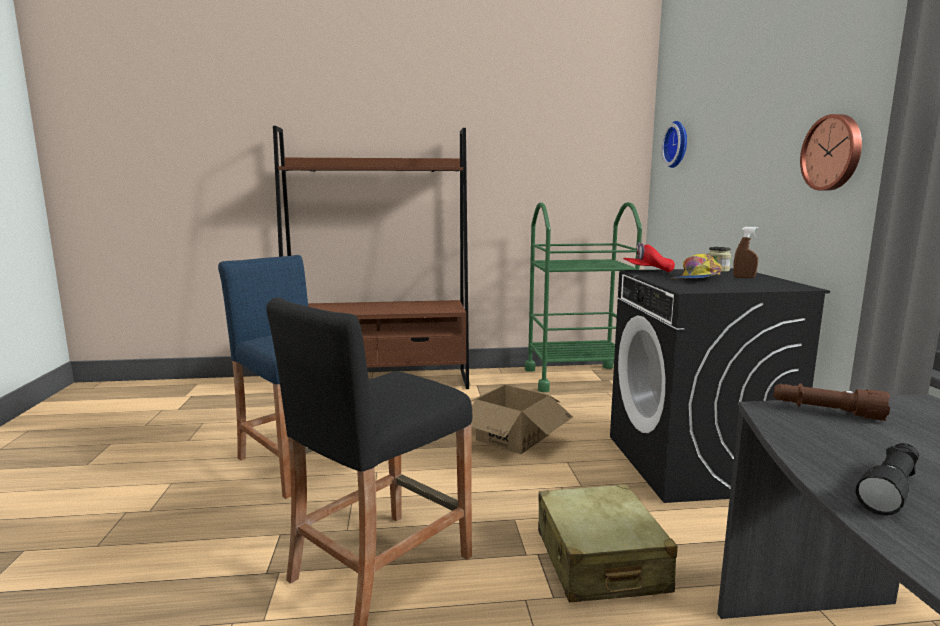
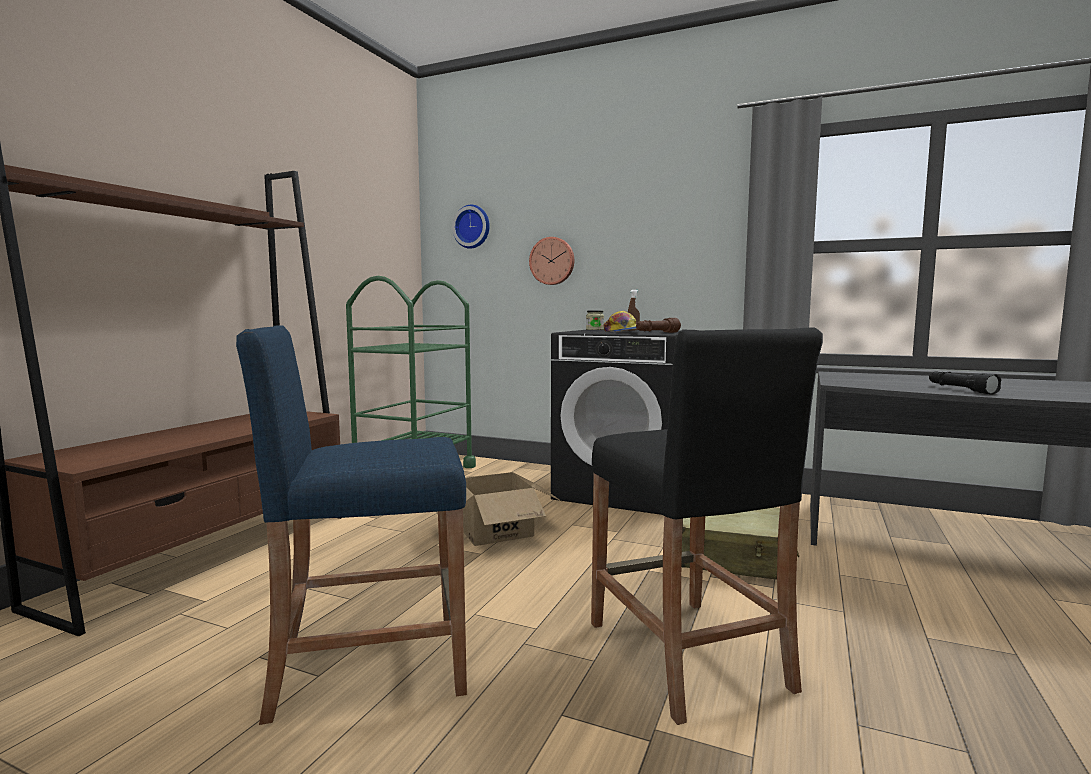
camera: 60 degrees left, 5 degrees down
red cap [623,242,675,272] -> none
brown flashlight [774,383,890,421] -> brown flashlight moved to [636,318,681,333]
wall clock [800,114,862,191] -> wall clock moved to [529,237,574,285]

